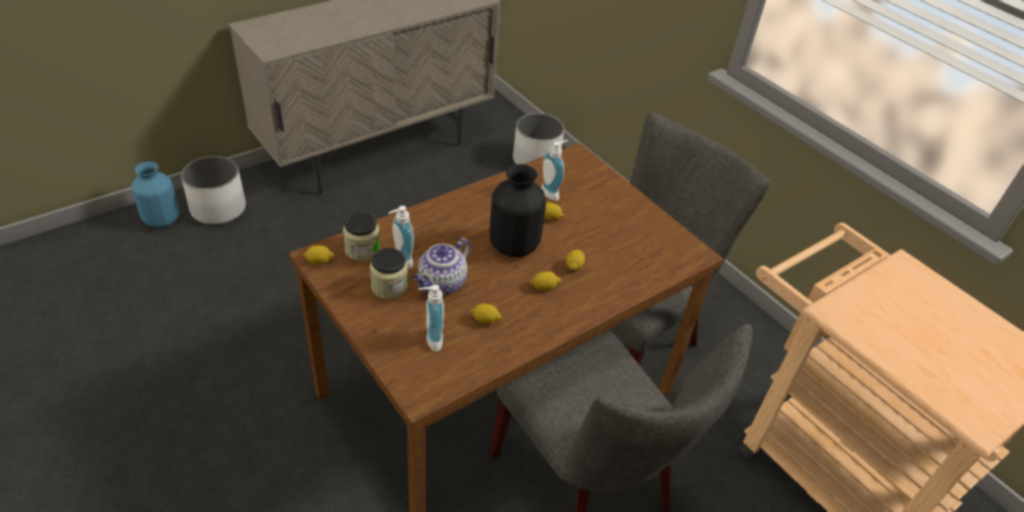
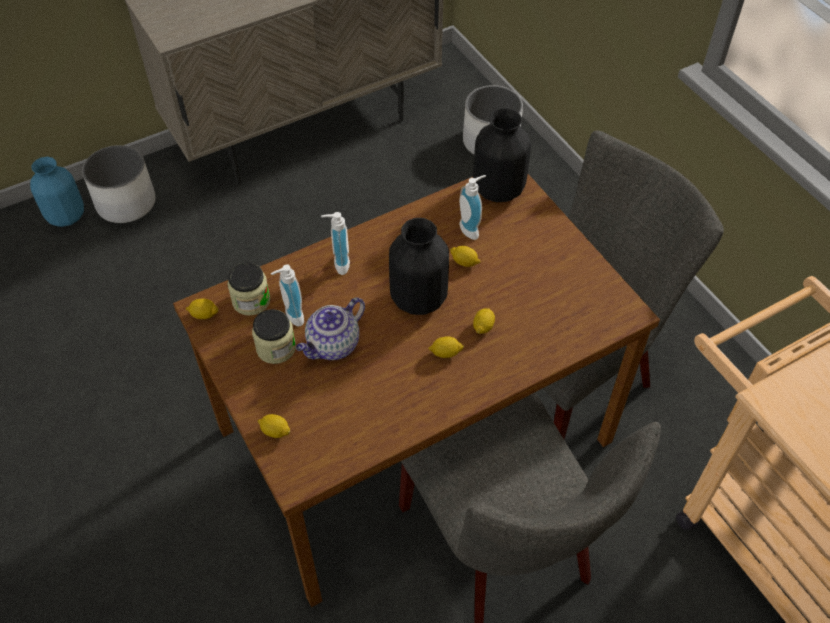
camera: 10 degrees right, 10 degrees up
soap dispenser [418,284,444,352] -> soap dispenser moved to [321,212,350,275]
lemon [470,304,502,324] -> lemon moved to [258,414,290,438]
none -> black vase [473,108,531,202]

